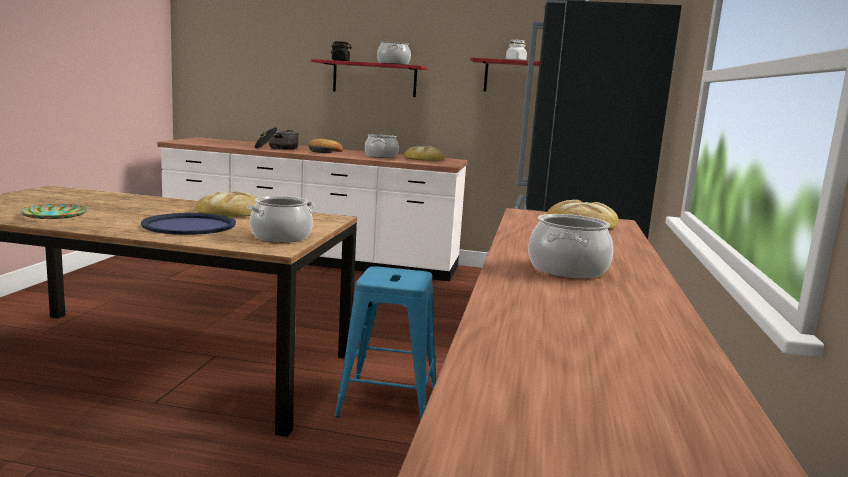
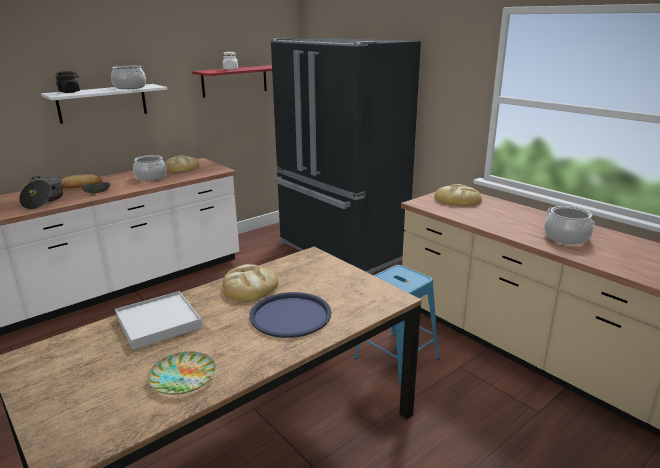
camera: 50 degrees left, 10 degrees up
cooking pot [248,196,315,243] -> none
red shelf [311,59,428,97] -> white shelf [41,84,167,124]
none -> white tray [115,291,202,350]

